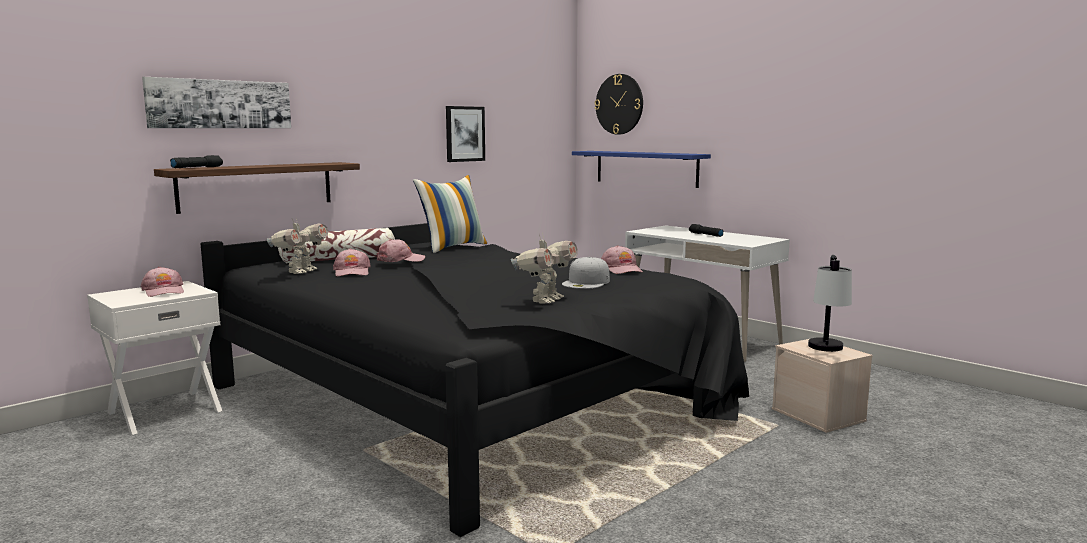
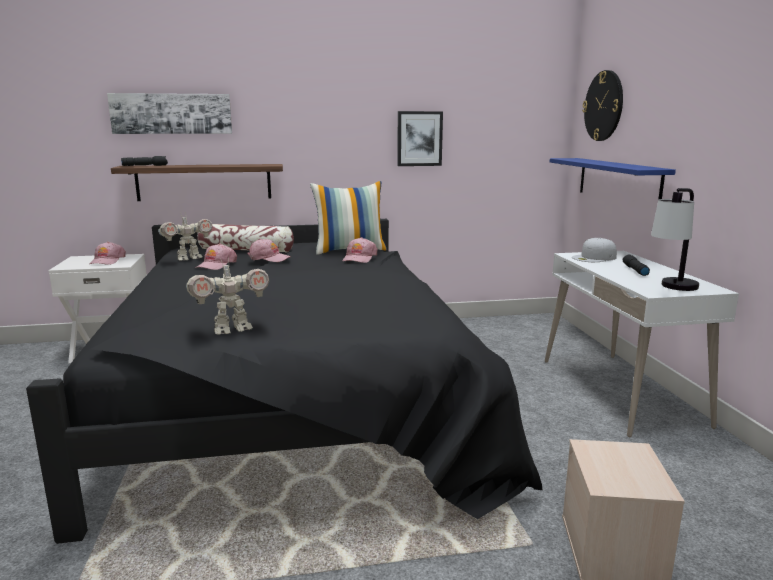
camera: 35 degrees right, 5 degrees up
white cap [562,257,610,289] -> white cap moved to [572,238,617,262]
pink cap [601,245,643,274] -> pink cap moved to [342,237,378,263]
table lamp [808,255,852,352] -> table lamp moved to [651,188,699,291]

